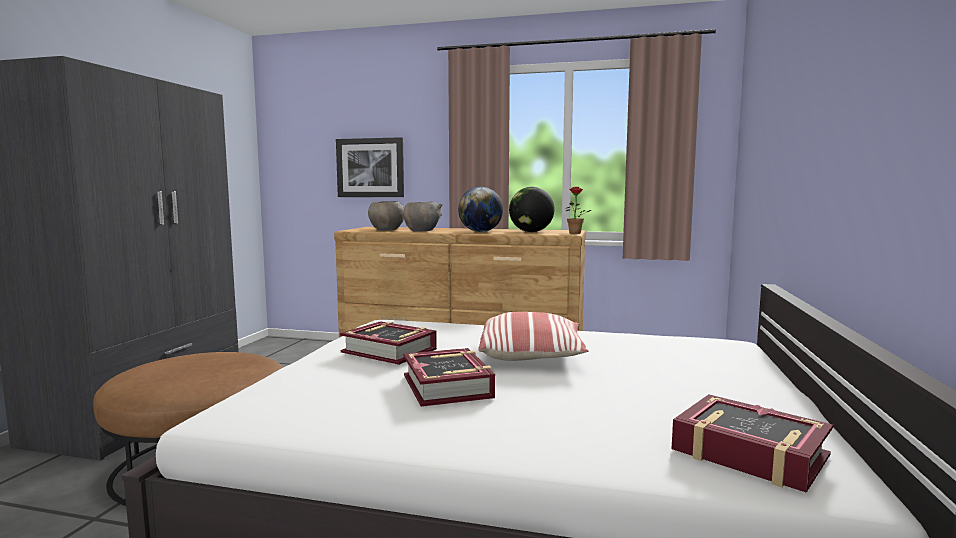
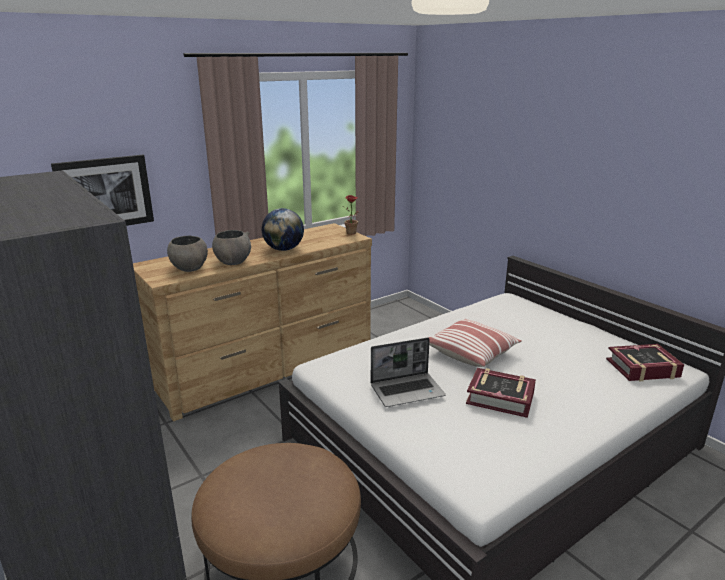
camera: 50 degrees left, 15 degrees up
book [340,321,437,365] -> laptop [371,338,445,407]
globe [509,187,555,232] -> none

